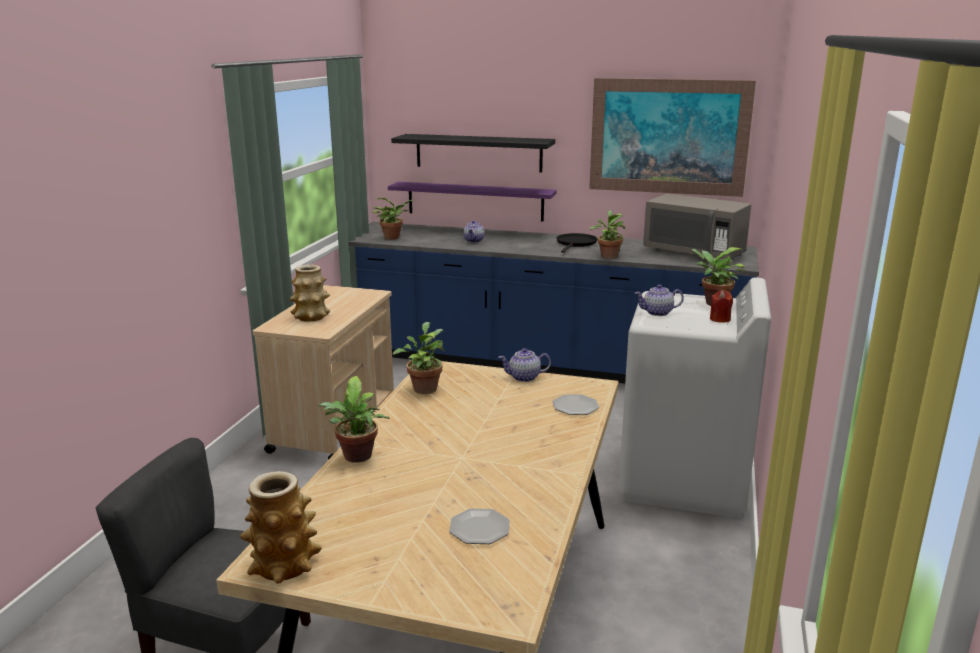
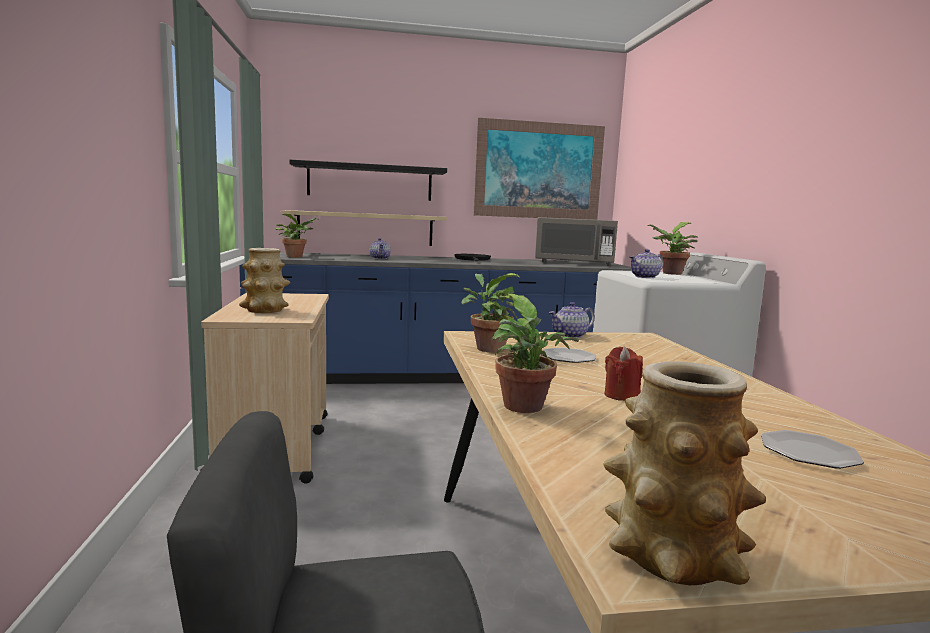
camera: 25 degrees left, 10 degrees down
purple shelf [388,182,557,222] -> beige shelf [281,210,447,246]
plate [553,394,599,415] -> plate moved to [541,348,596,363]
potted plant [589,211,625,259] -> none
red candle [710,290,733,323] -> red candle moved to [605,347,643,401]

